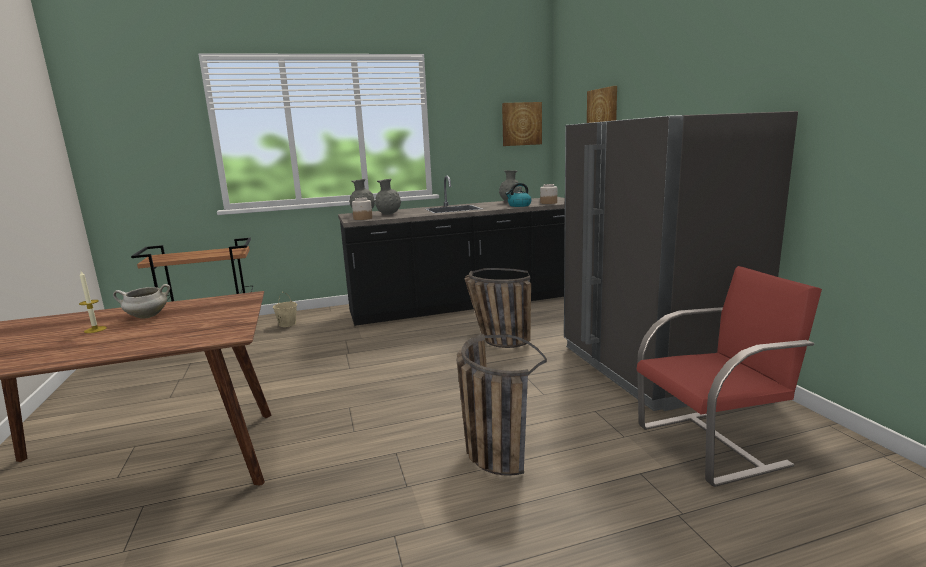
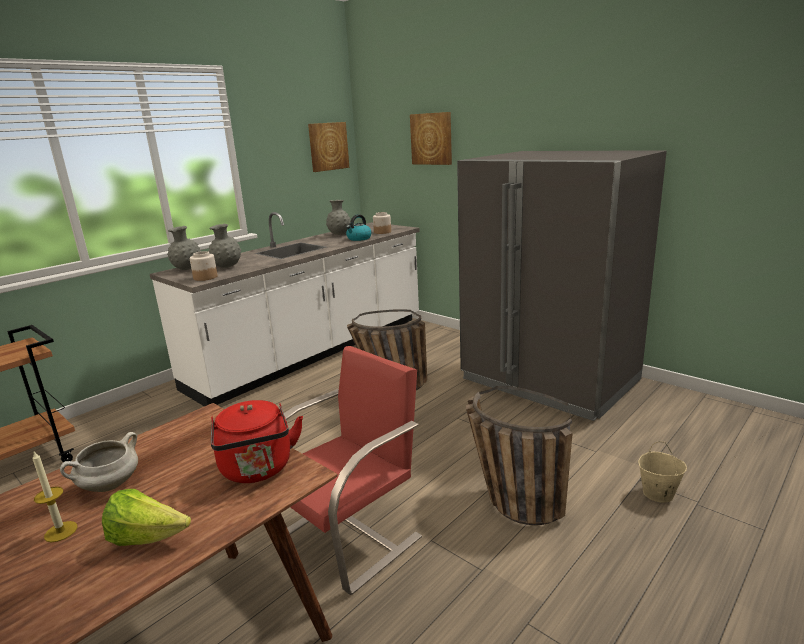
camera: 30 degrees left, 5 degrees up
beige bucket [273,292,297,327] -> beige bucket moved to [638,442,687,503]
black counter [338,176,565,326] -> white counter [150,212,420,406]
red chair [637,266,822,487] -> red chair moved to [284,346,422,595]
none -> lettuce [102,489,191,546]
none -> red kettle [211,400,303,483]

